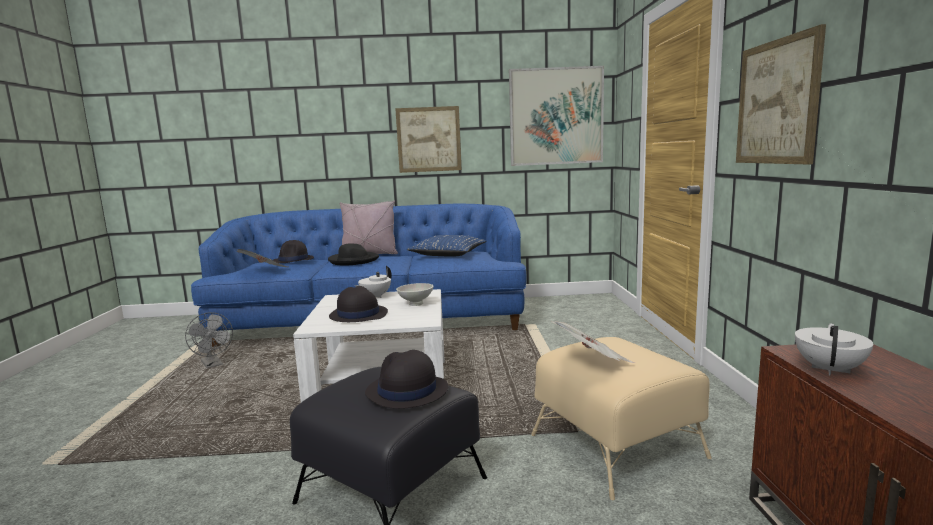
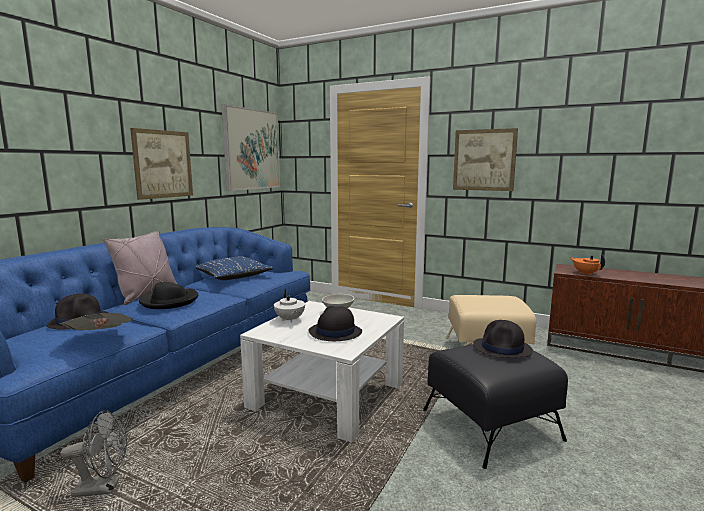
camera: 60 degrees left, 0 degrees up
newspaper [550,321,635,363] -> none
white teapot [795,323,873,376] -> orange teapot [570,254,605,275]

